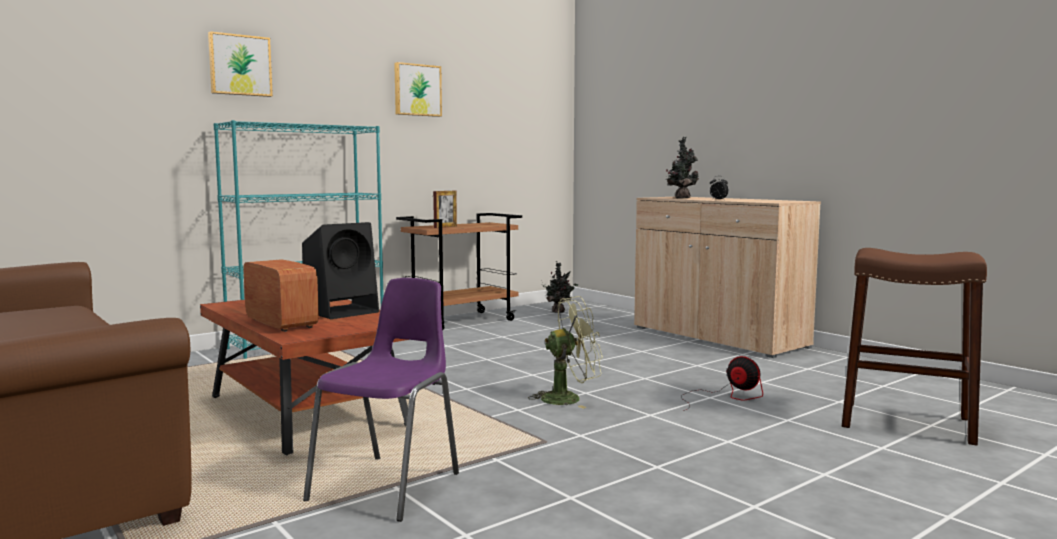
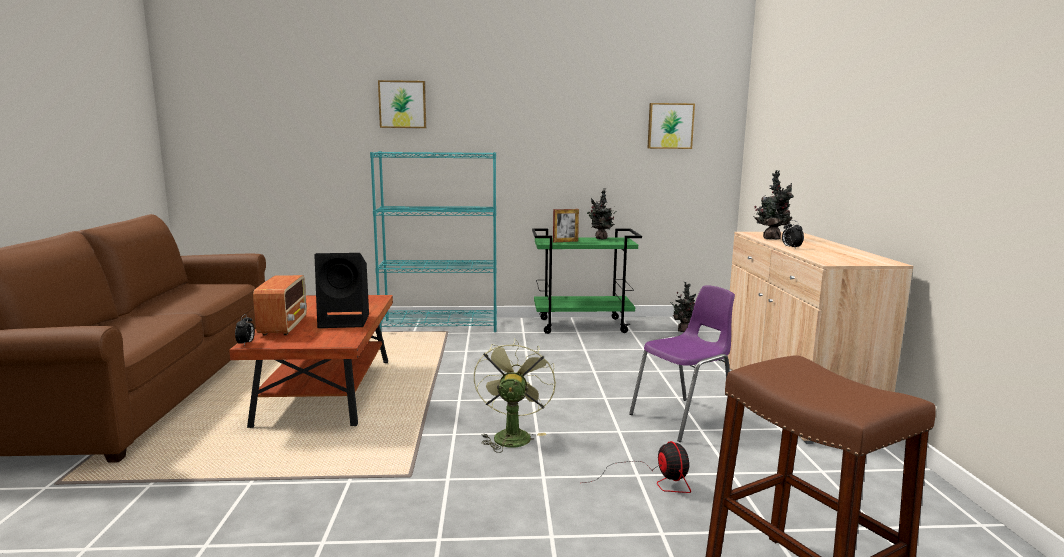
camera: 35 degrees right, 5 degrees up
purple chair [303,278,459,522] -> purple chair moved to [629,285,735,442]
picture [394,62,442,117] -> picture moved to [647,103,695,149]
brown cart [396,213,522,331] -> green cart [532,228,642,334]
green fan [528,296,603,409] -> green fan turned 105 degrees counterclockwise [474,338,556,453]
none -> alarm clock [235,314,255,346]
none -> potted plant [587,188,617,239]

